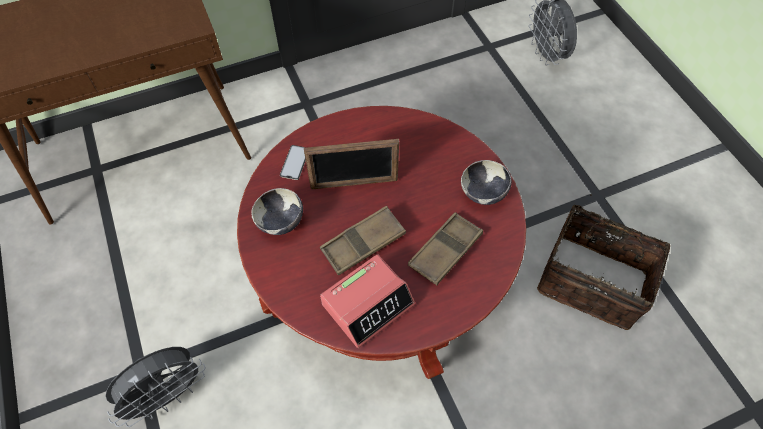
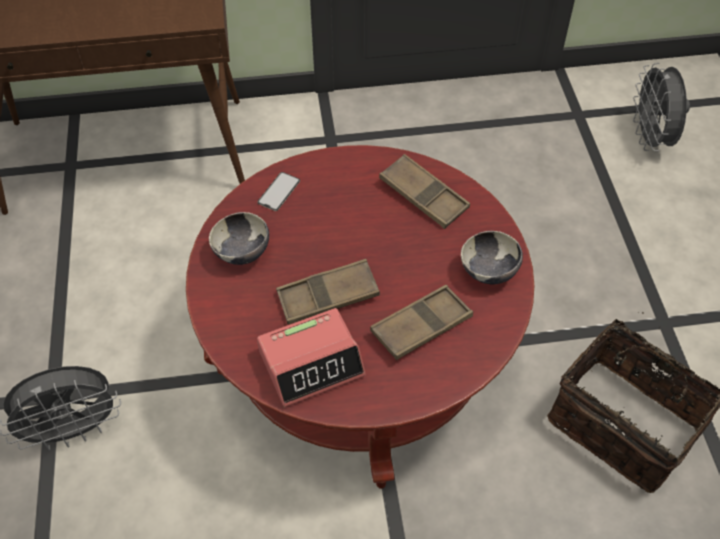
camera: 15 degrees right, 5 degrees down
picture frame [304,139,399,189] -> none
none -> brown tray [379,154,470,229]

